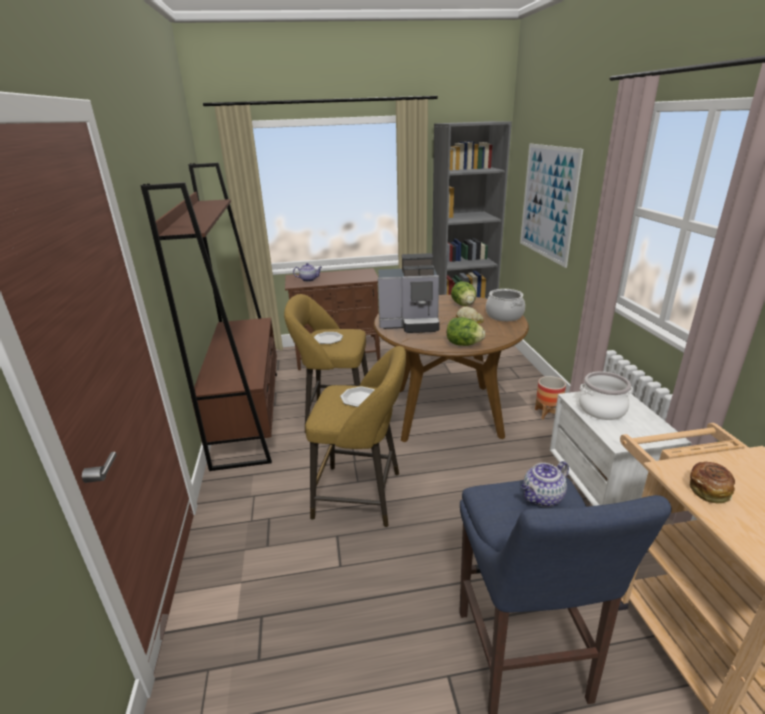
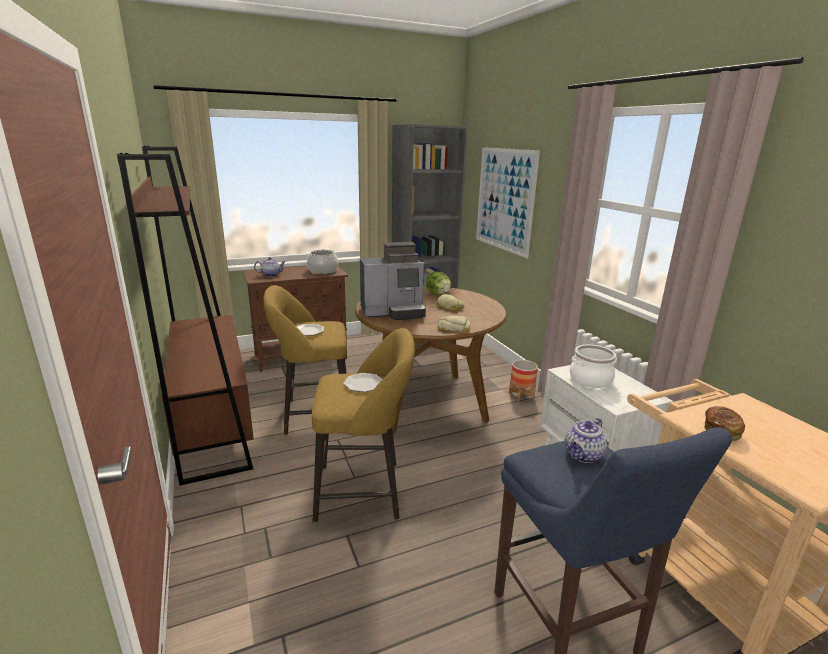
camera: 15 degrees left, 5 degrees down
lettuce [447,317,485,346] -> bread [438,316,471,332]
cooking pot [486,289,525,321] -> cooking pot moved to [307,249,338,274]

